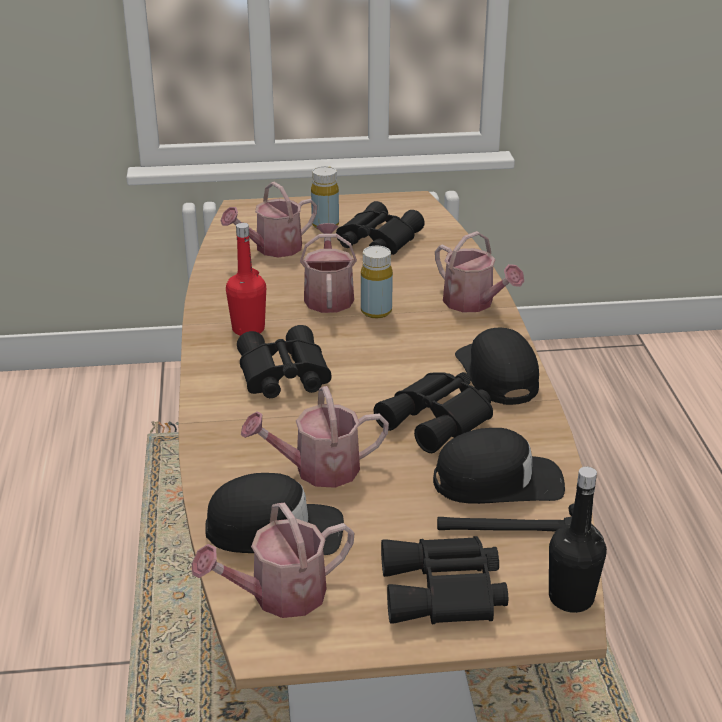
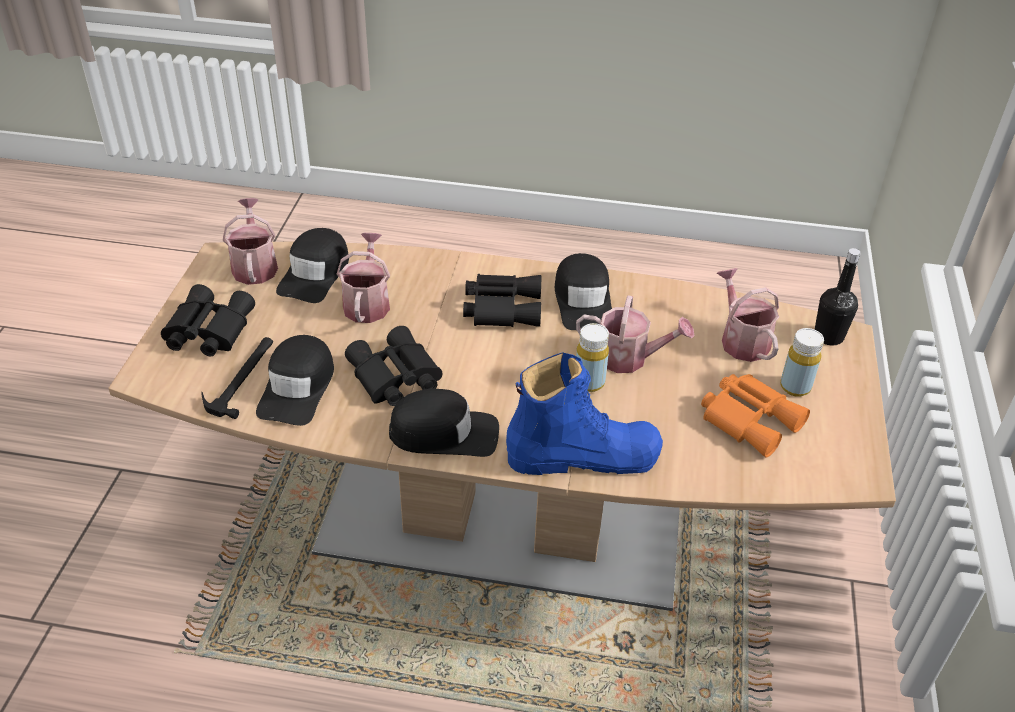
camera: 105 degrees right, 10 degrees up
red bottle [226,223,266,336] -> black cap [555,253,612,330]
black binoculars [336,201,425,255] -> orange binoculars [701,374,810,457]
watering can [435,231,524,312] -> blue boot [506,352,663,475]
black bottle [549,467,607,613] -> black bottle moved to [815,248,861,345]

